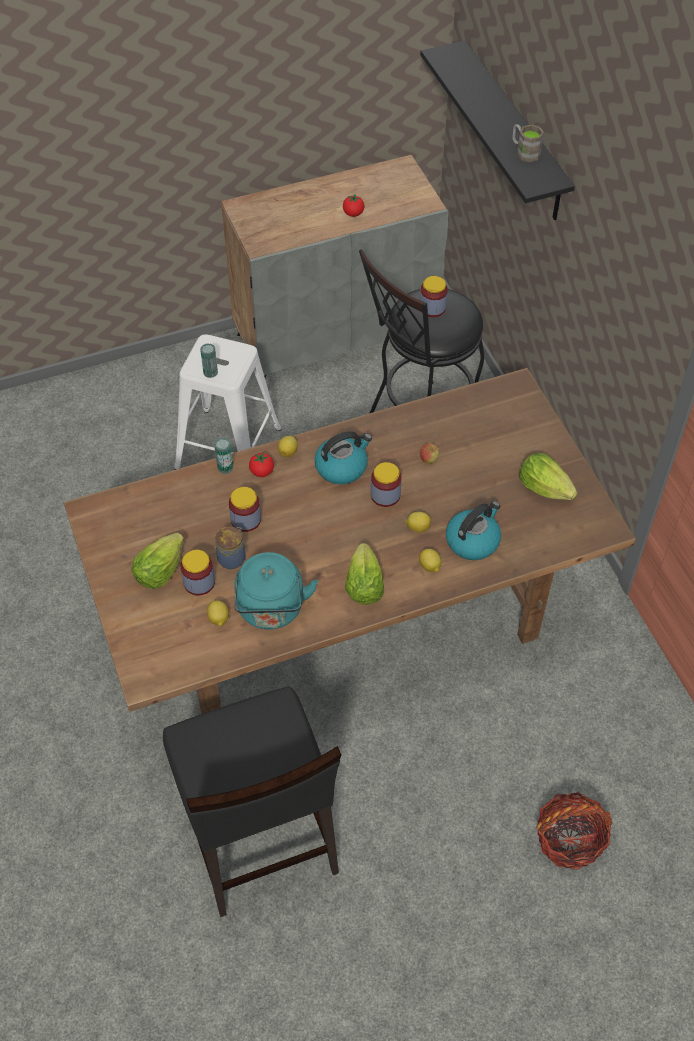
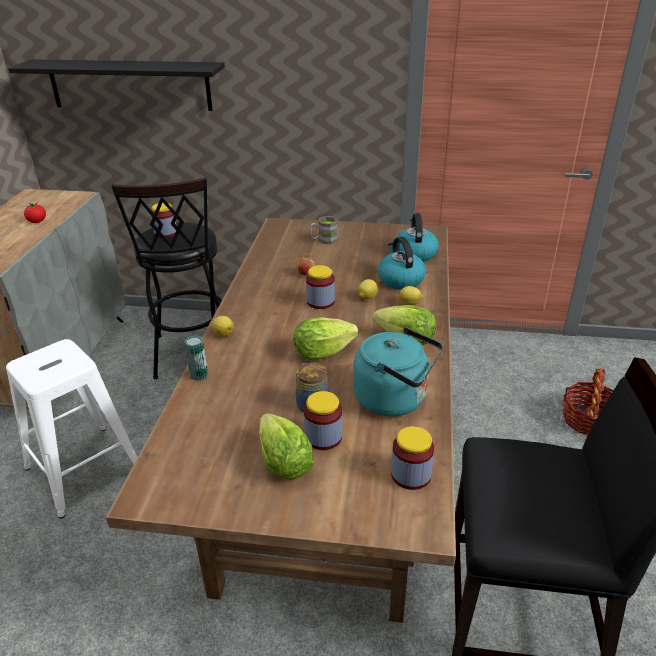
camera: 60 degrees left, 20 degrees down
can [200,343,218,378] -> none
lemon [207,600,229,626] -> none
jar [229,487,261,532] -> jar moved to [391,426,434,490]
tomato [249,452,274,477] -> none
kettle [314,431,372,484] -> kettle moved to [396,213,438,262]
brown mug [512,124,544,162] -> brown mug moved to [310,216,338,244]
lettuce [519,453,578,500] -> lettuce moved to [293,317,358,361]

